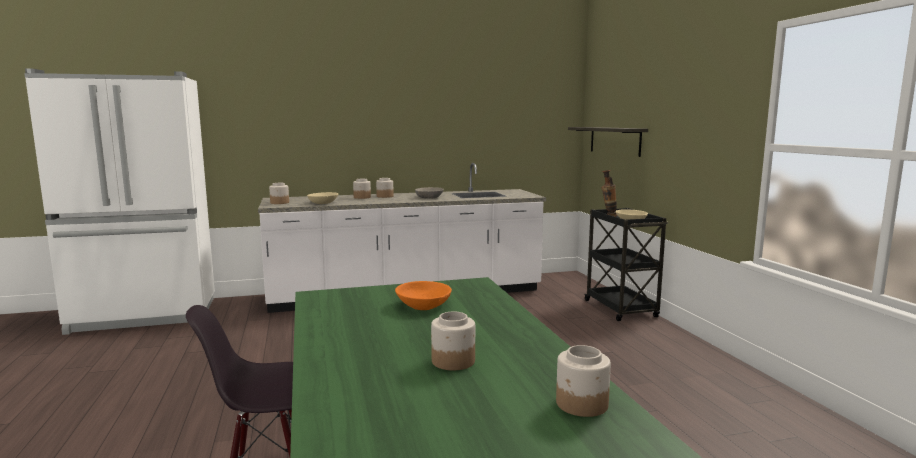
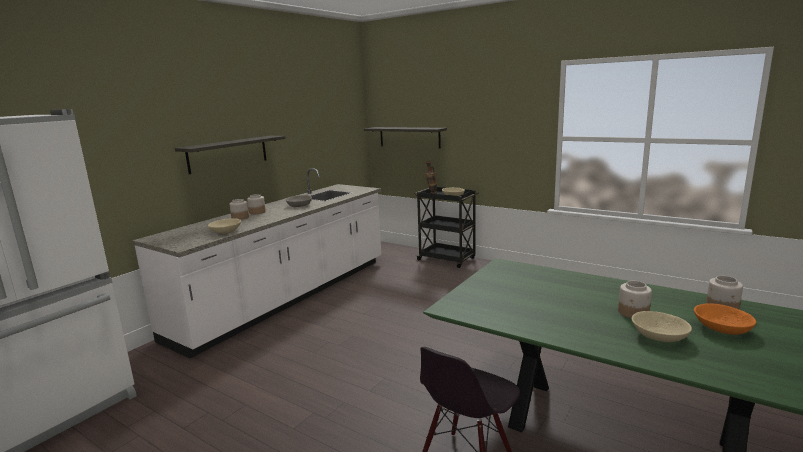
camera: 40 degrees left, 5 degrees up
jar [269,183,289,204] -> none
orange bowl [395,281,452,310] -> orange bowl moved to [694,303,756,335]
none -> shelf [175,136,286,174]
none -> beige bowl [632,311,692,342]

